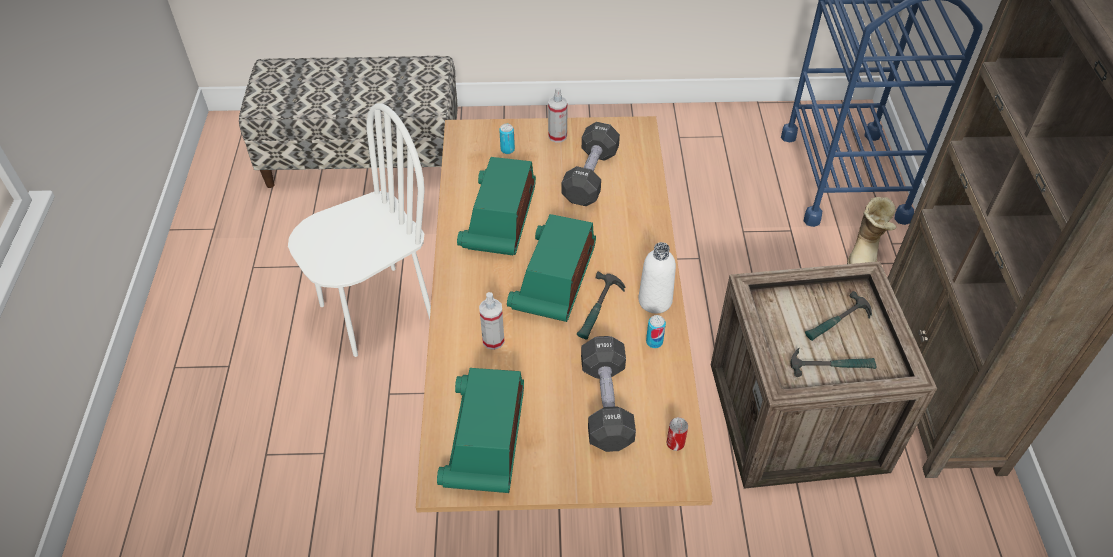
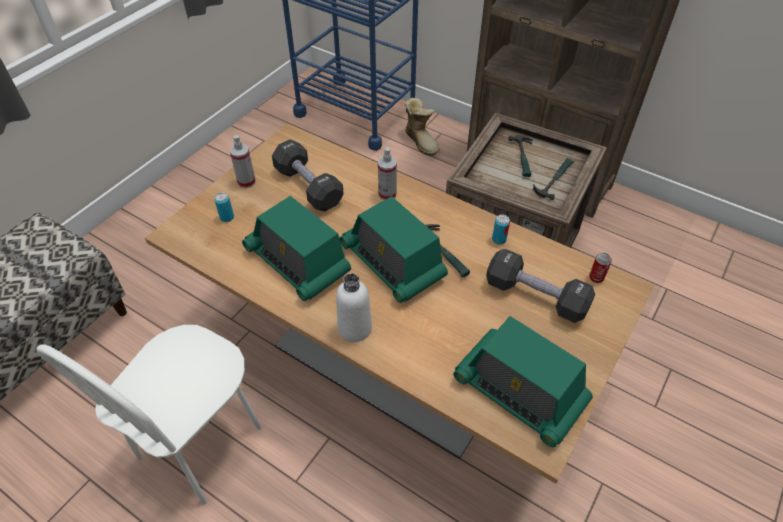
camera: 55 degrees left, 0 degrees up
white chair [288,103,431,357] -> white chair turned 150 degrees counterclockwise [36,325,261,505]
spray bottle [479,292,505,350] -> spray bottle moved to [378,148,397,200]
white bottle [638,242,676,314] -> white bottle moved to [336,273,372,342]

